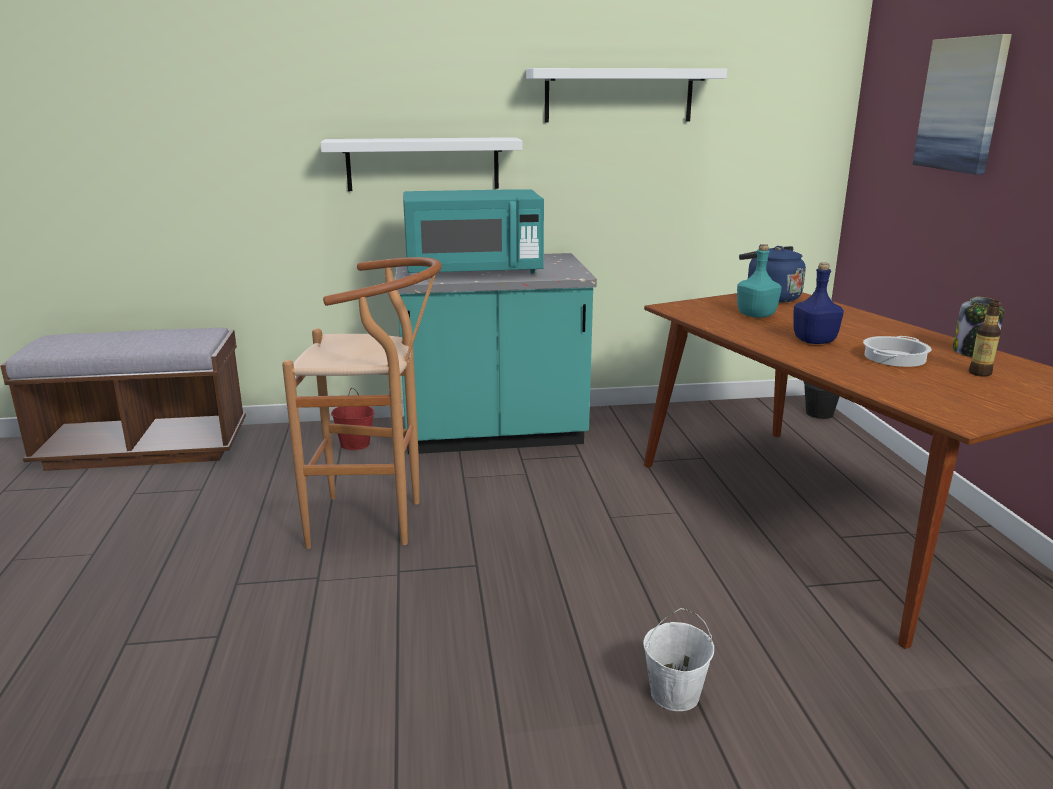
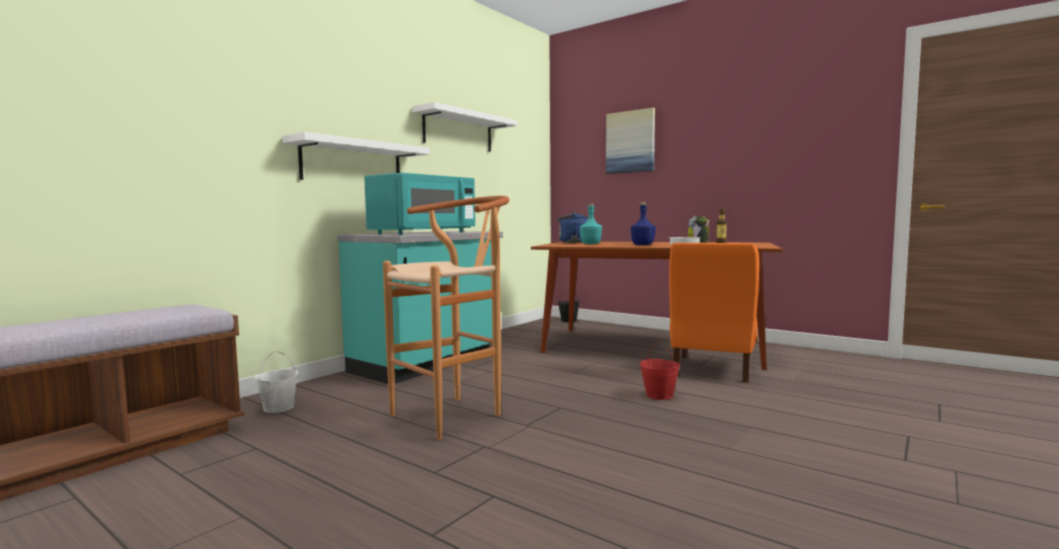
camera: 45 degrees left, 15 degrees down
red bucket [331,388,375,450] -> red bucket moved to [640,341,680,400]
white bucket [643,608,714,711] -> white bucket moved to [255,351,298,413]
none -> orange chair [669,243,759,383]

